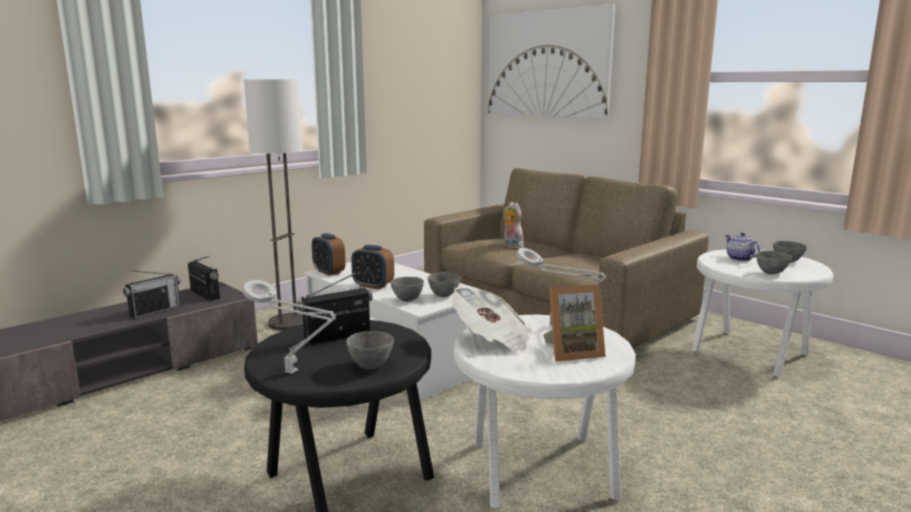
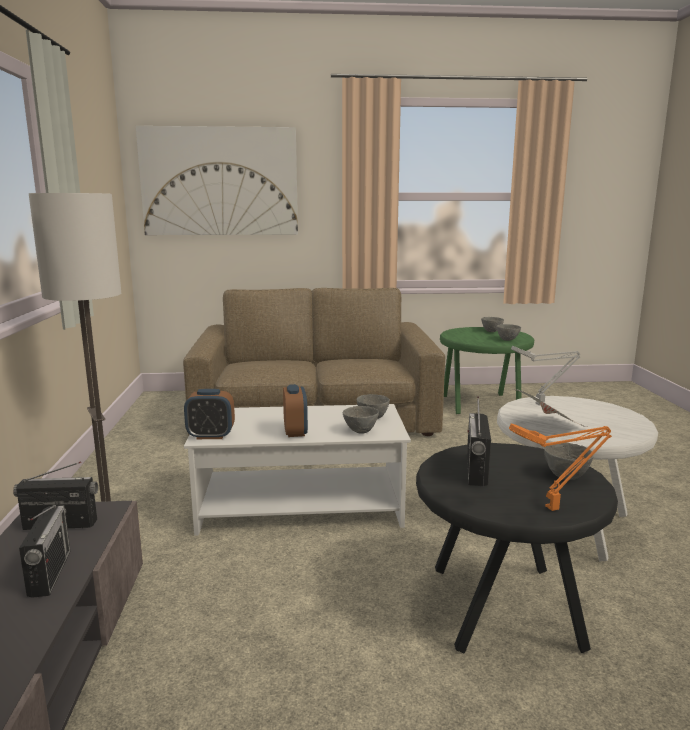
camera: 50 degrees left, 0 degrees up
grey table lamp [242,280,336,374] -> orange table lamp [509,424,612,511]
alarm clock [351,245,394,290] -> alarm clock turned 75 degrees counterclockwise [283,384,308,437]
plush toy [503,202,524,249] -> none
picture frame [543,285,606,361] -> none
white side table [691,249,834,377] -> green side table [440,327,534,414]
teapot [725,233,760,261] -> none

